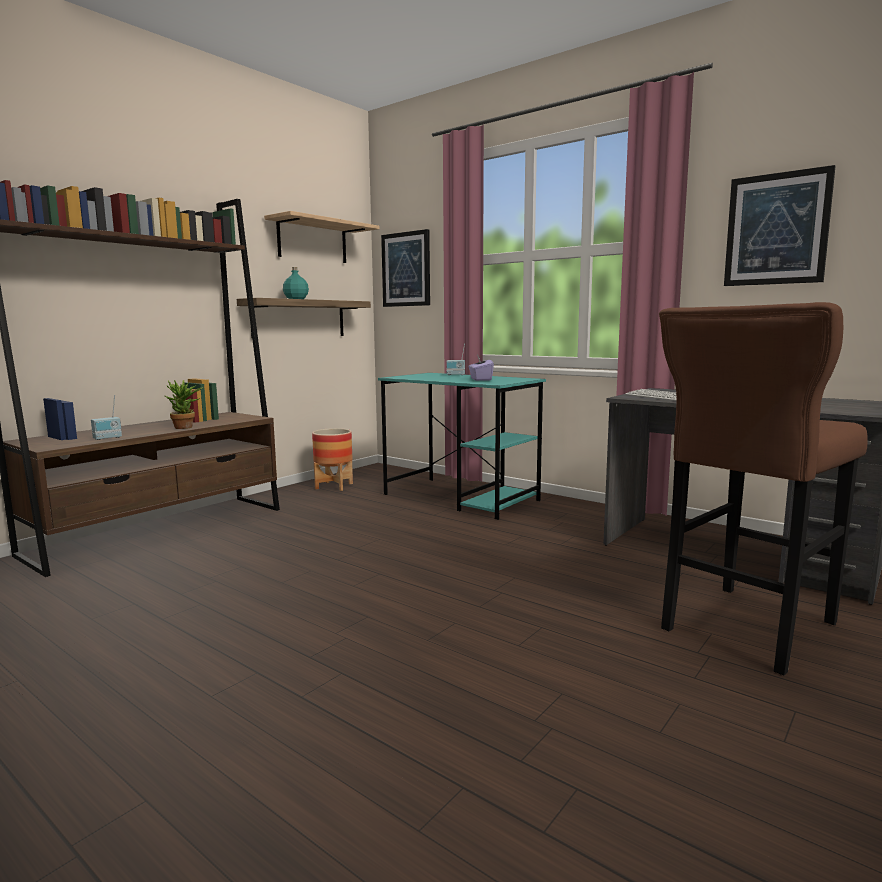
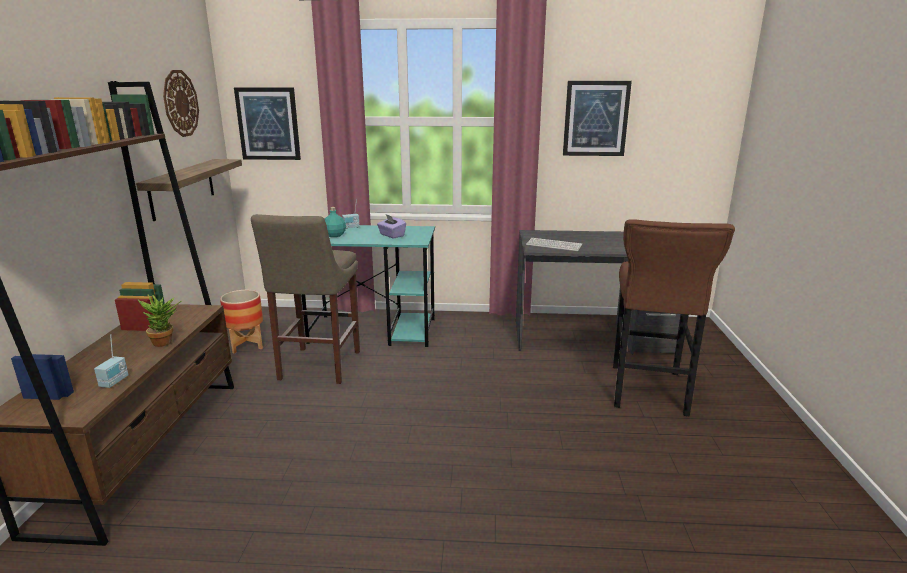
camera: 35 degrees left, 10 degrees up
shelf [264,211,379,263] -> wall clock [163,70,199,137]
turquoise bottle [283,267,309,299] -> turquoise bottle moved to [325,207,346,237]
none -> beige stool [251,214,360,384]

